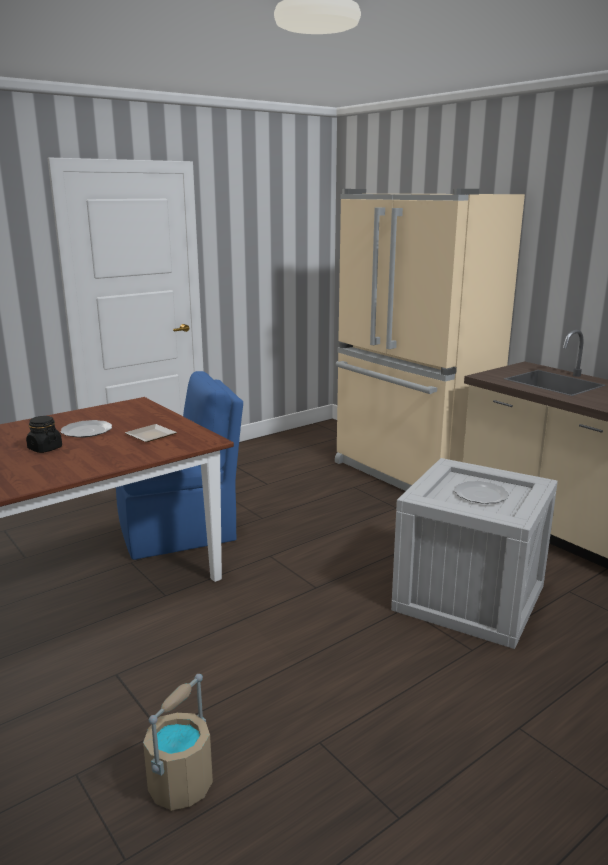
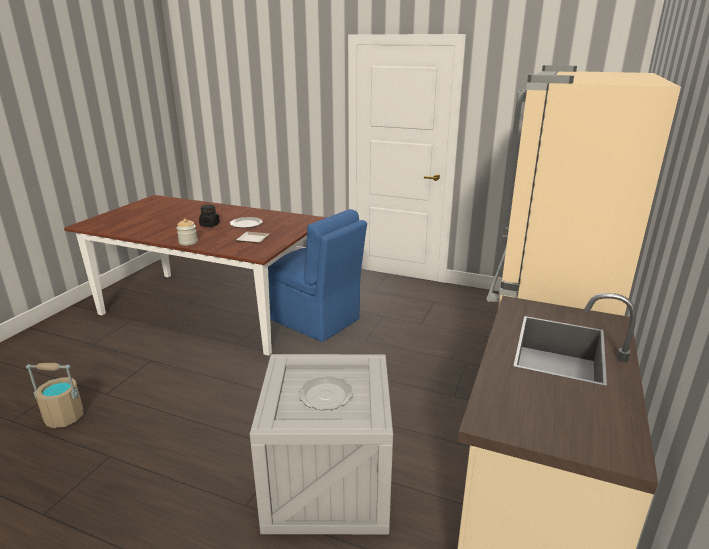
camera: 60 degrees right, 5 degrees up
none -> jar [177,219,198,246]

